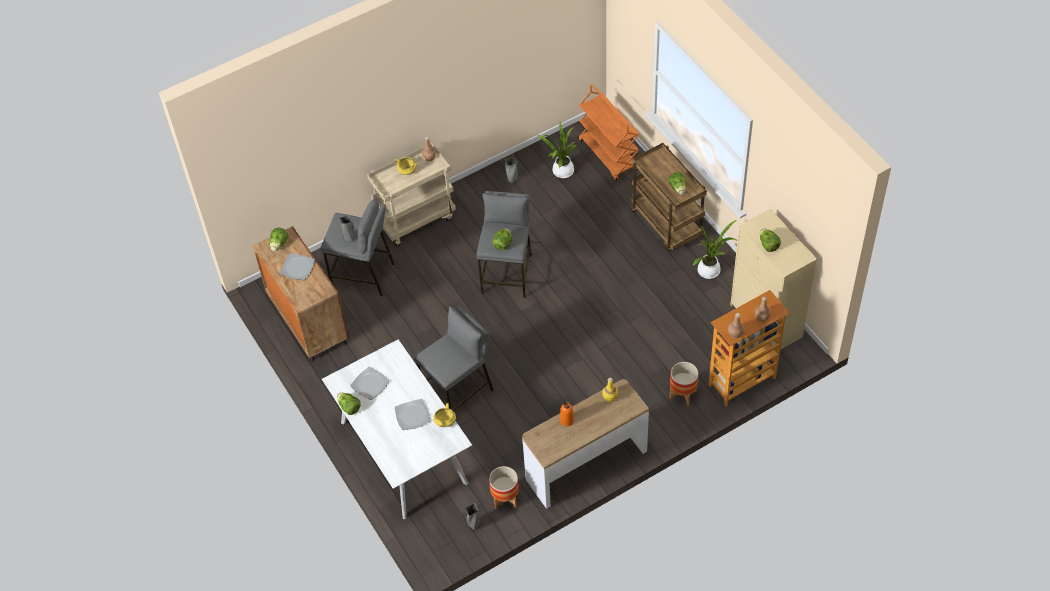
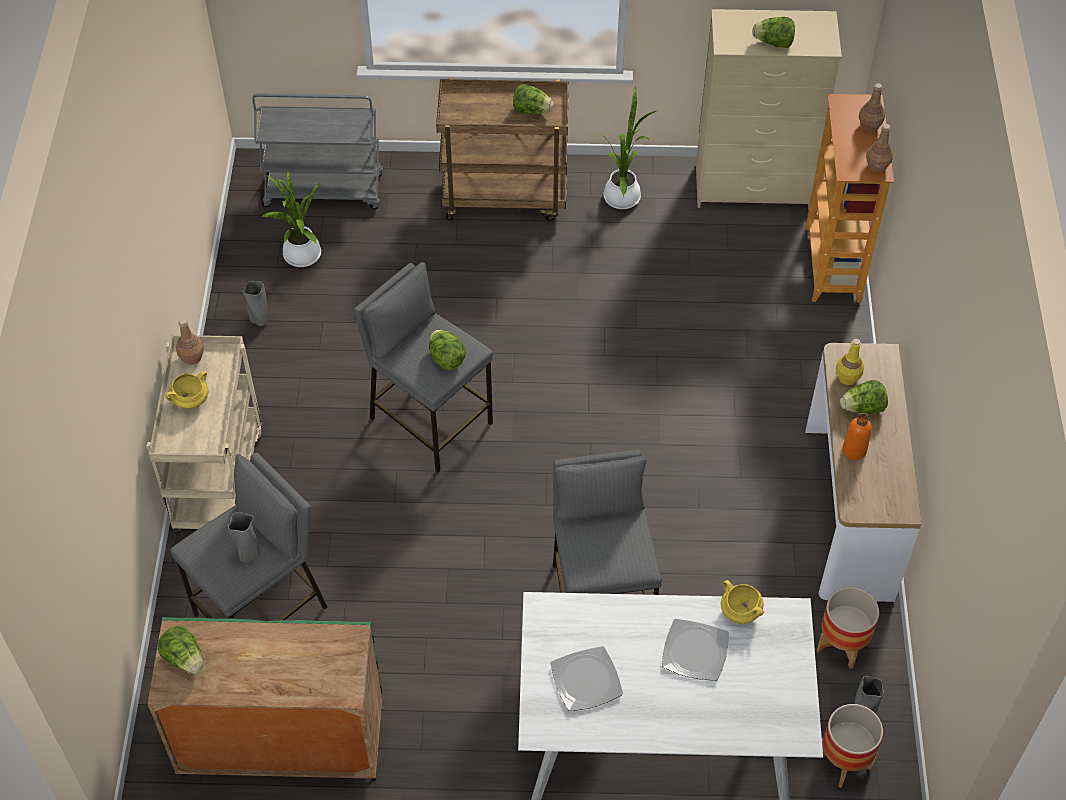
camera: 60 degrees left, 0 degrees up
brown cabinet [253,226,349,362] -> green cabinet [148,617,382,781]
plate [279,253,315,280] -> none
lettuce [337,393,360,415] -> lettuce moved to [840,380,888,414]
orange cart [579,84,639,181] -> grey cart [252,93,383,209]
planter [670,362,698,406] -> planter moved to [822,704,883,788]

